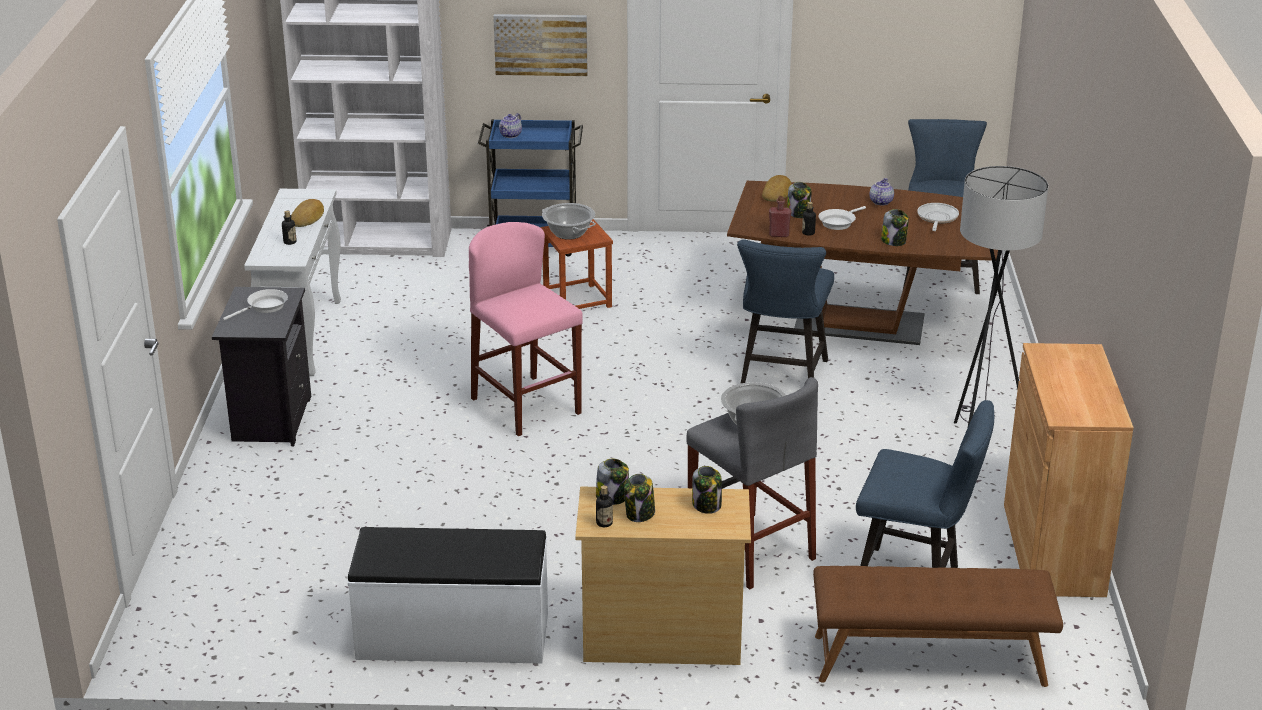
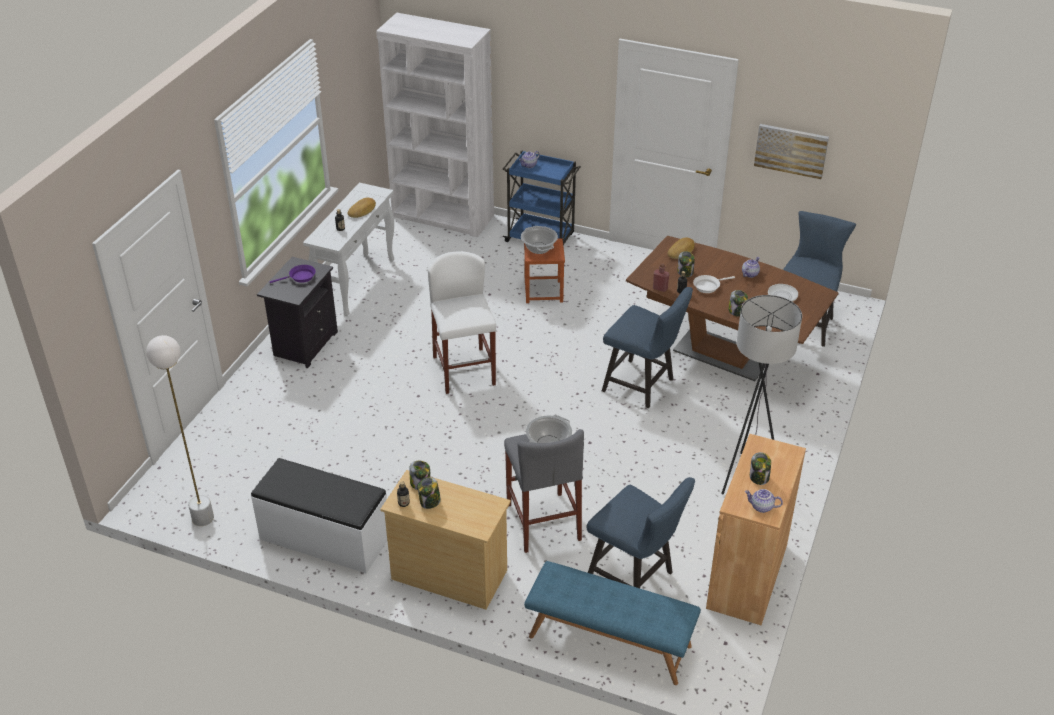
camera: 20 degrees right, 10 degrees up
white frying pan [223,289,288,321] -> purple frying pan [270,265,316,283]
pink stool [469,222,583,436] -> white stool [428,251,496,394]
picture [493,14,588,76] -> picture moved to [754,124,829,179]
jar [692,466,722,514] -> jar moved to [750,452,771,485]
blue chair [737,239,834,384] -> blue chair turned 90 degrees counterclockwise [602,287,693,408]
brown bench [813,566,1063,687] -> blue bench [524,561,701,685]
none -> white floor lamp [146,335,214,526]
none -> teapot [745,489,783,513]

